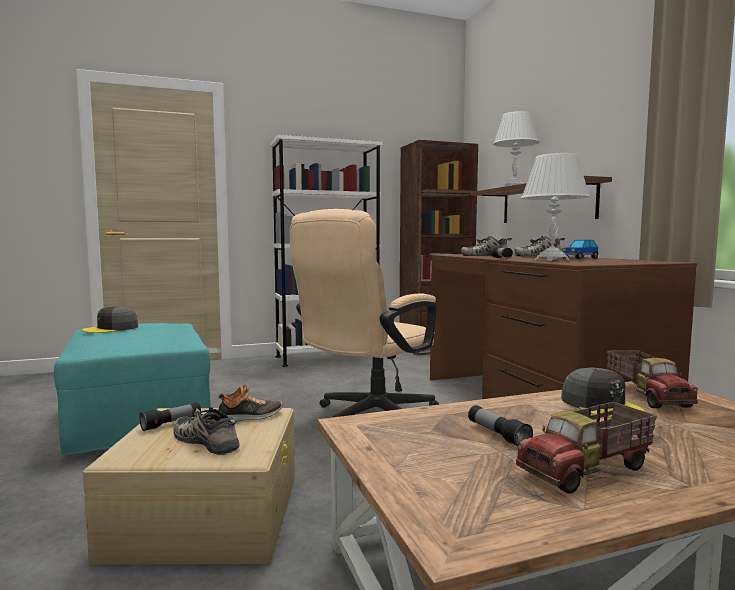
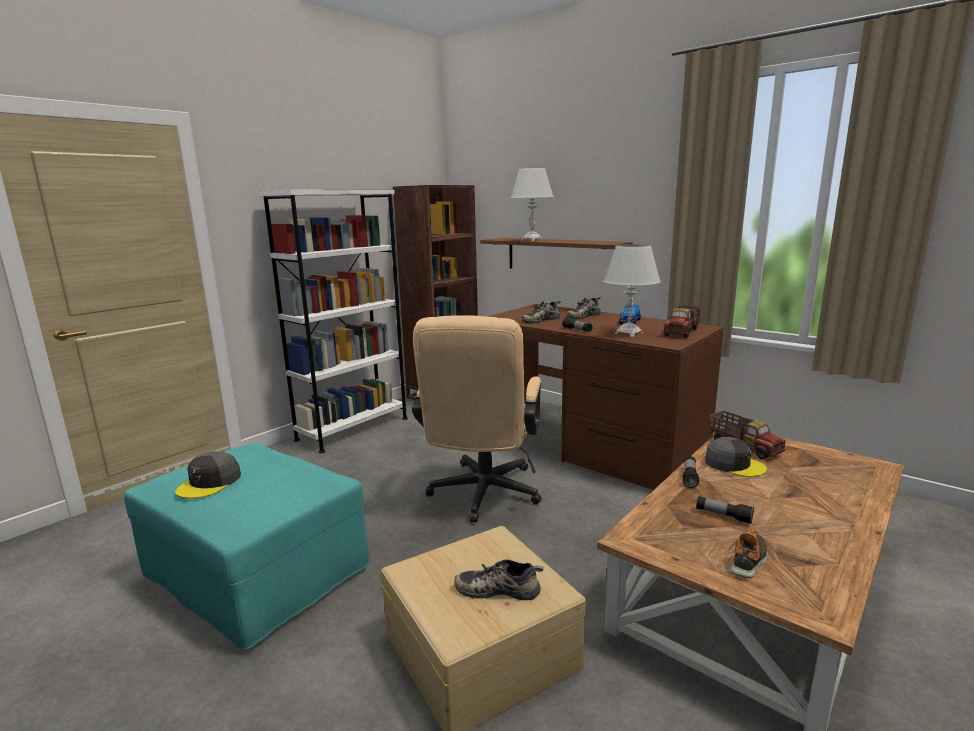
camera: 30 degrees left, 10 degrees up
flashlight [139,402,201,431] -> flashlight moved to [683,456,699,488]
shoe [218,384,282,422] -> shoe moved to [730,529,768,578]
toy truck [516,402,657,494] -> toy truck moved to [664,305,701,338]

